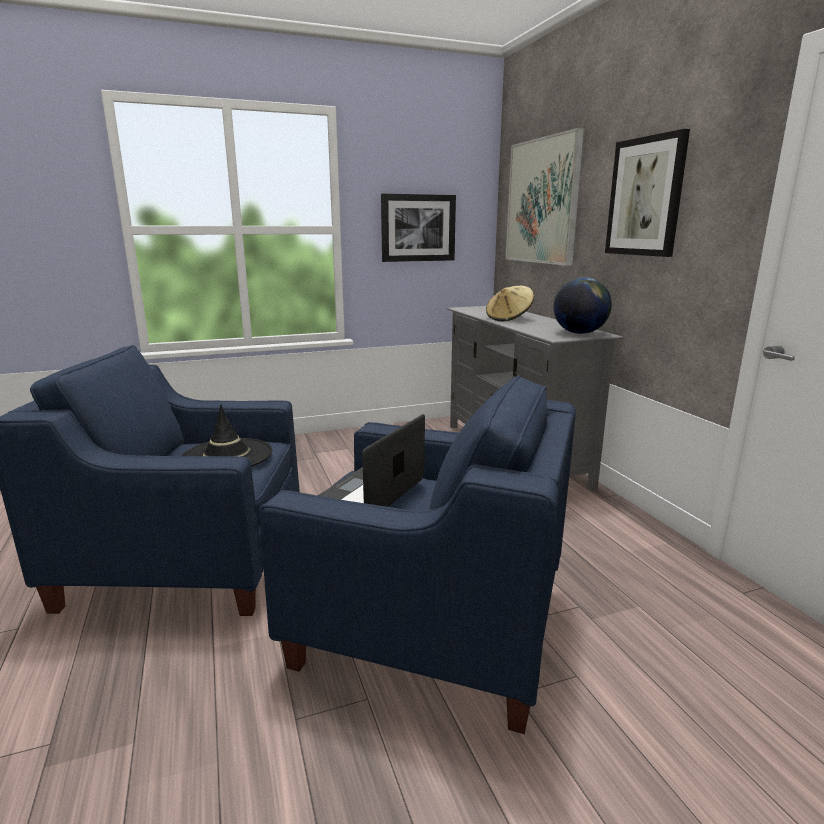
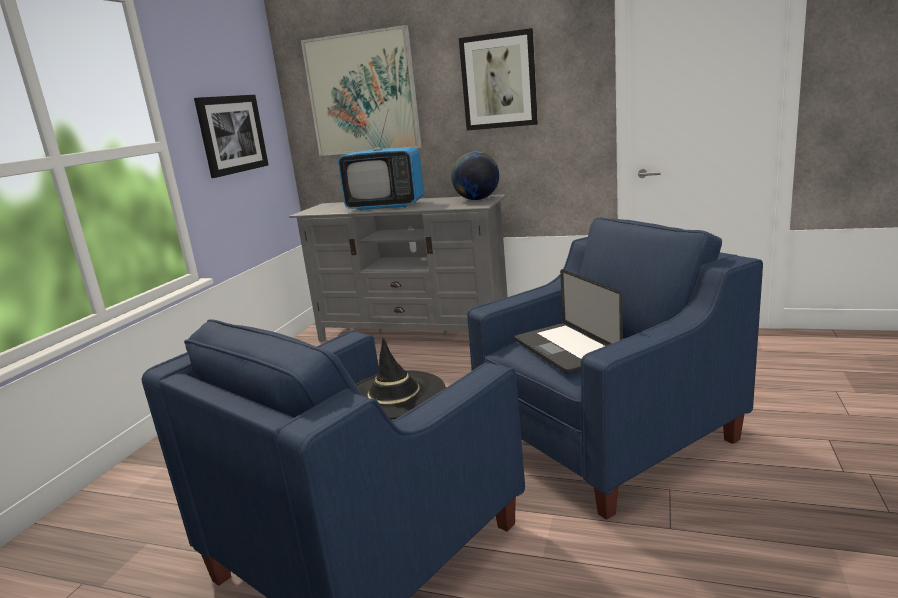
camera: 50 degrees left, 0 degrees up
beige hat [486,286,534,321] -> television [338,112,424,210]

